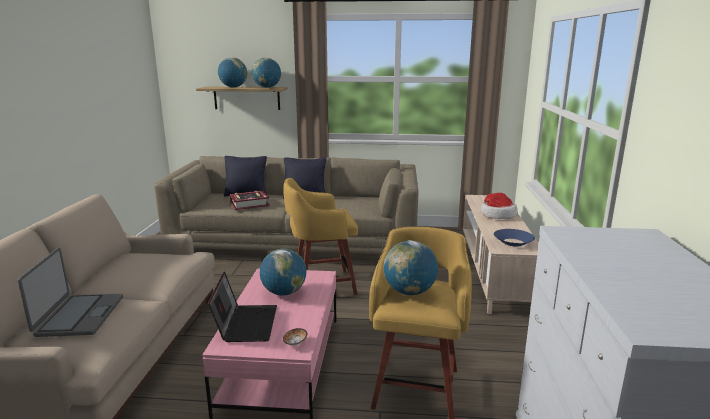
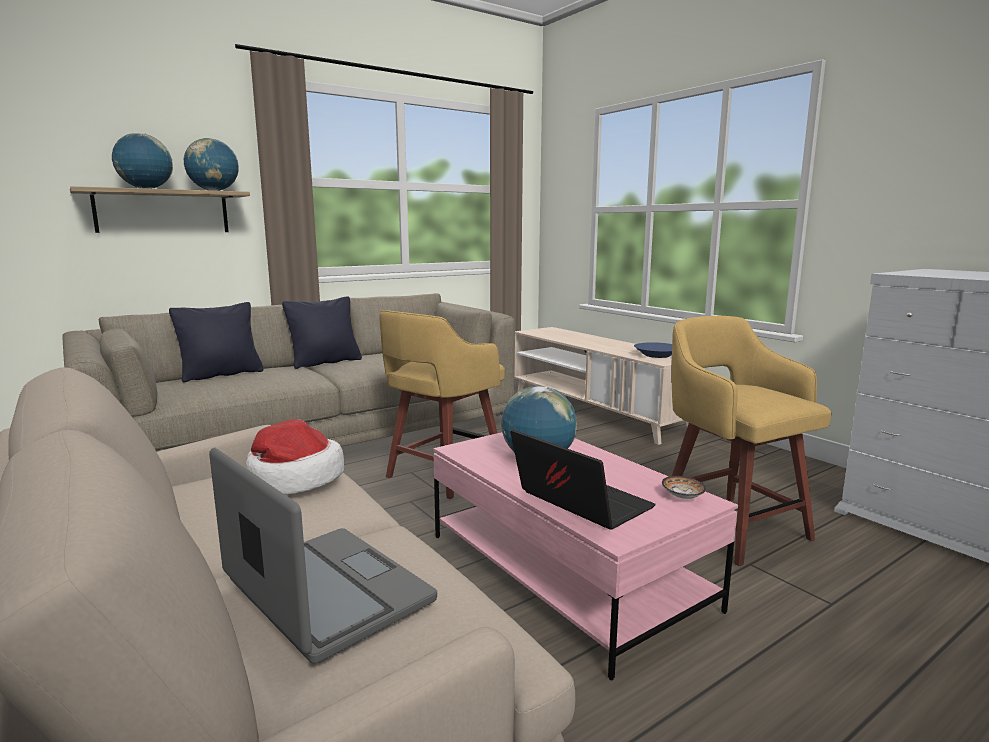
camera: 40 degrees left, 5 degrees down
book [230,191,269,210] -> none
globe [383,240,438,295] -> none
hat [481,193,518,219] -> hat moved to [246,419,345,494]

